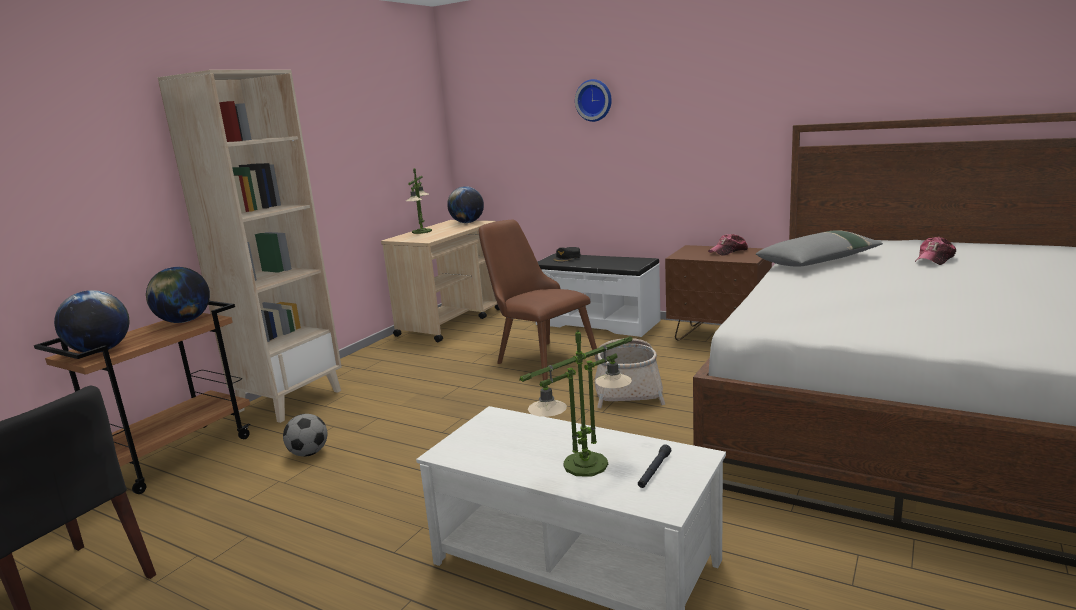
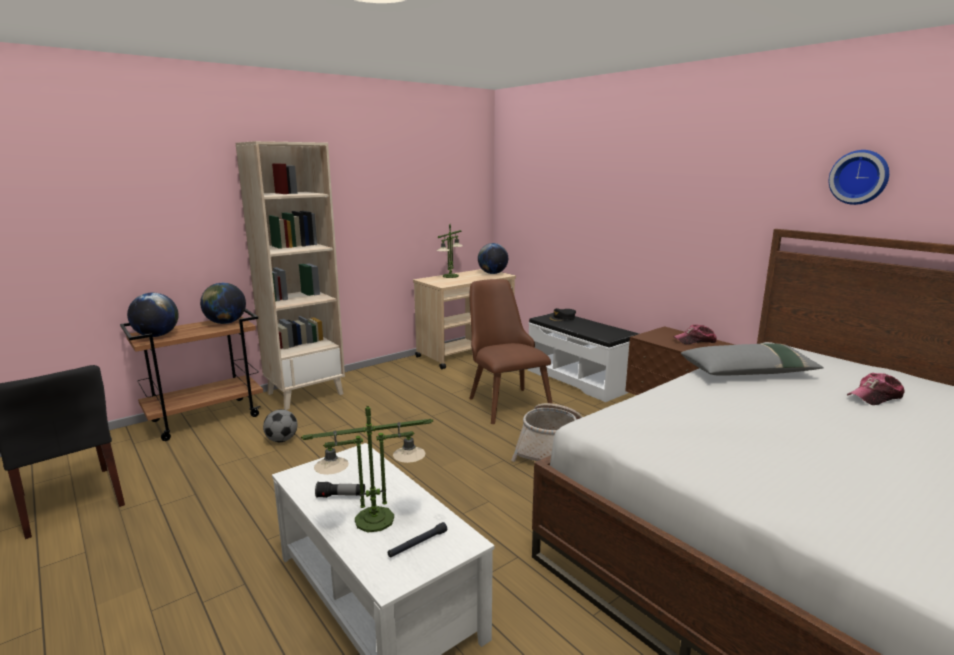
camera: 20 degrees right, 0 degrees up
wall clock [575,79,612,122] -> wall clock moved to [829,150,889,205]
none -> flashlight [315,482,365,498]

